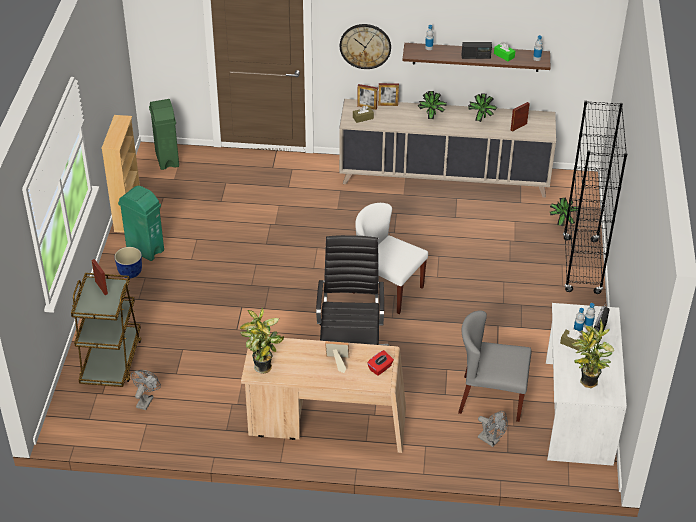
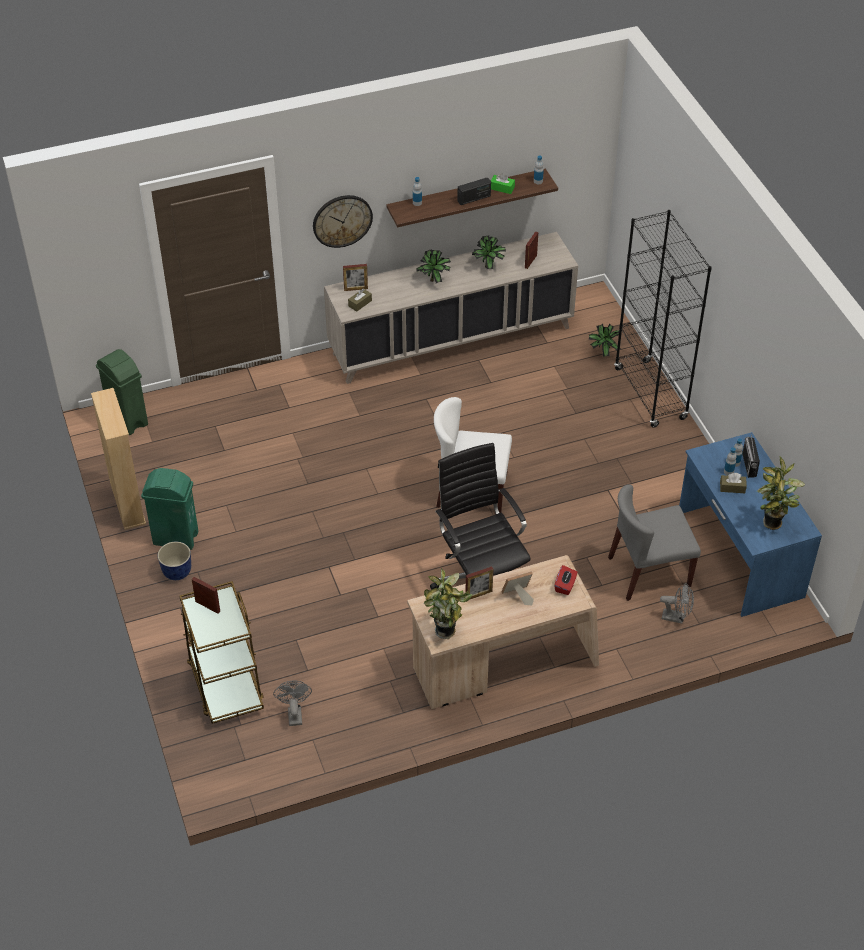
camera: 25 degrees left, 5 degrees up
picture frame [378,83,399,106] -> picture frame moved to [465,566,493,599]
white desk [546,303,627,466] -> blue desk [679,432,822,617]

